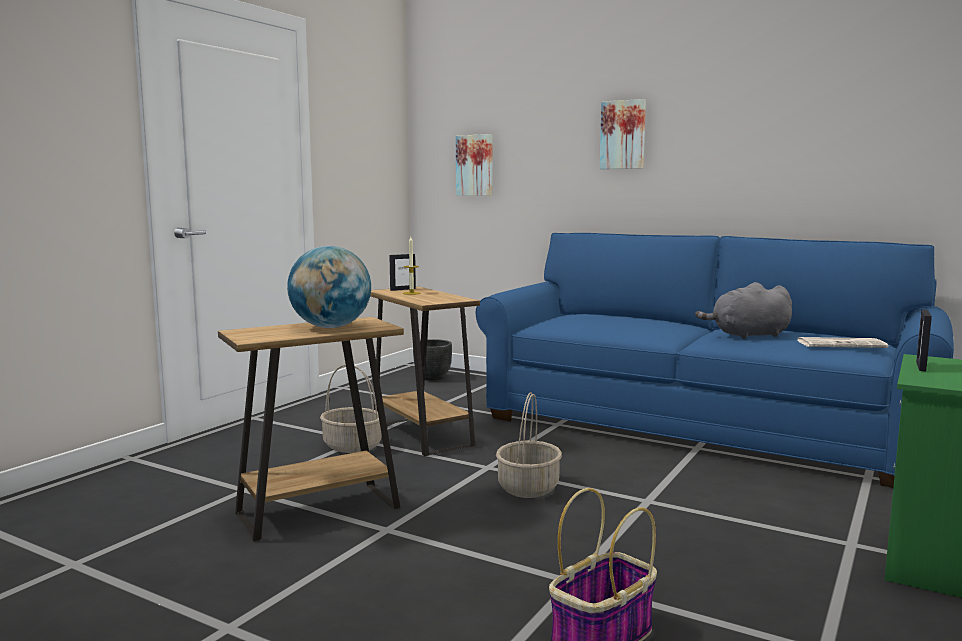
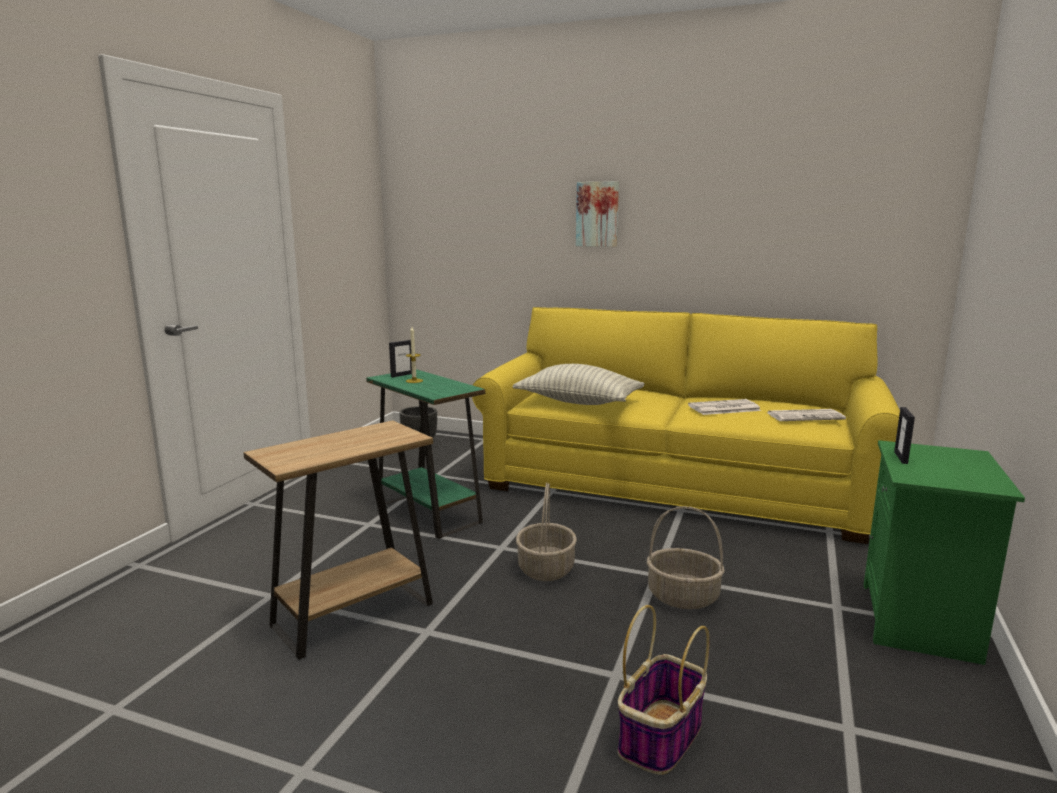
camera: 10 degrees left, 5 degrees up
globe [287,246,371,328] -> none
basket [320,364,382,453] -> basket moved to [647,506,725,609]
brown side table [370,287,480,456] -> green side table [366,369,485,539]
picture [456,134,493,196] -> none
blue sofa [476,233,954,488] -> yellow sofa [472,307,900,544]
grey plush toy [695,282,792,339] -> newspaper [688,399,761,415]
none -> pillow [513,364,645,405]

